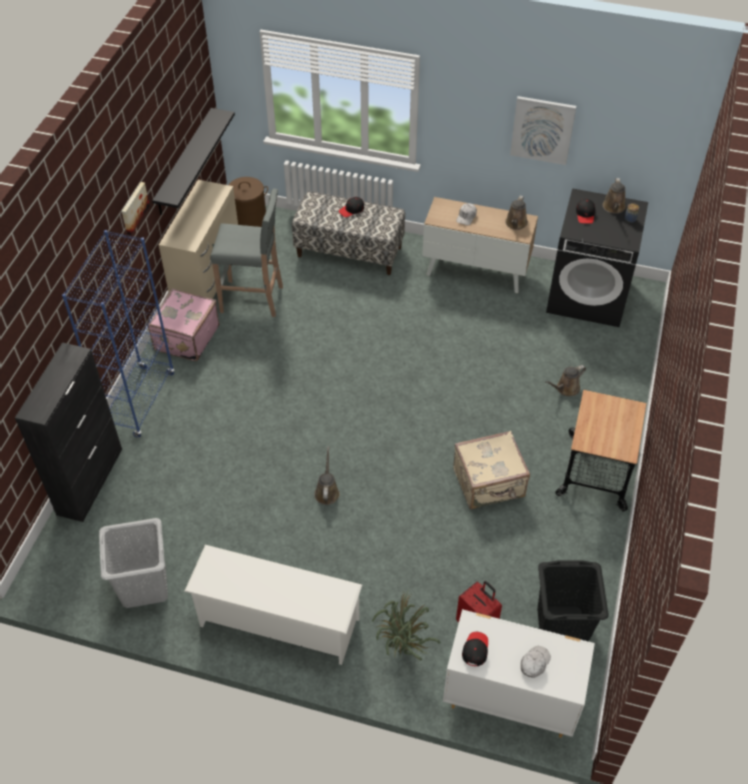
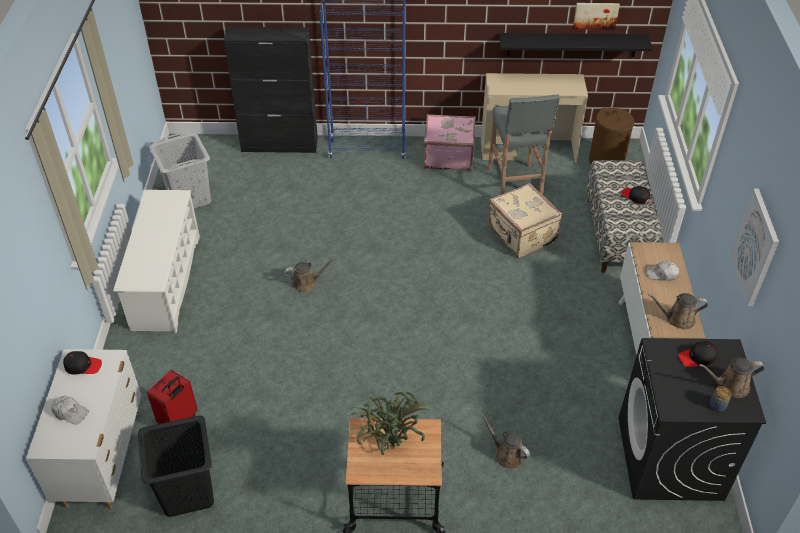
camera: 75 degrees right, 5 degrees down
picture [122,182,150,235] -> picture moved to [573,3,620,30]
potted plant [372,592,440,661] -> potted plant moved to [349,392,430,455]
beige suitcase [453,431,530,509] -> beige suitcase moved to [488,183,562,258]

